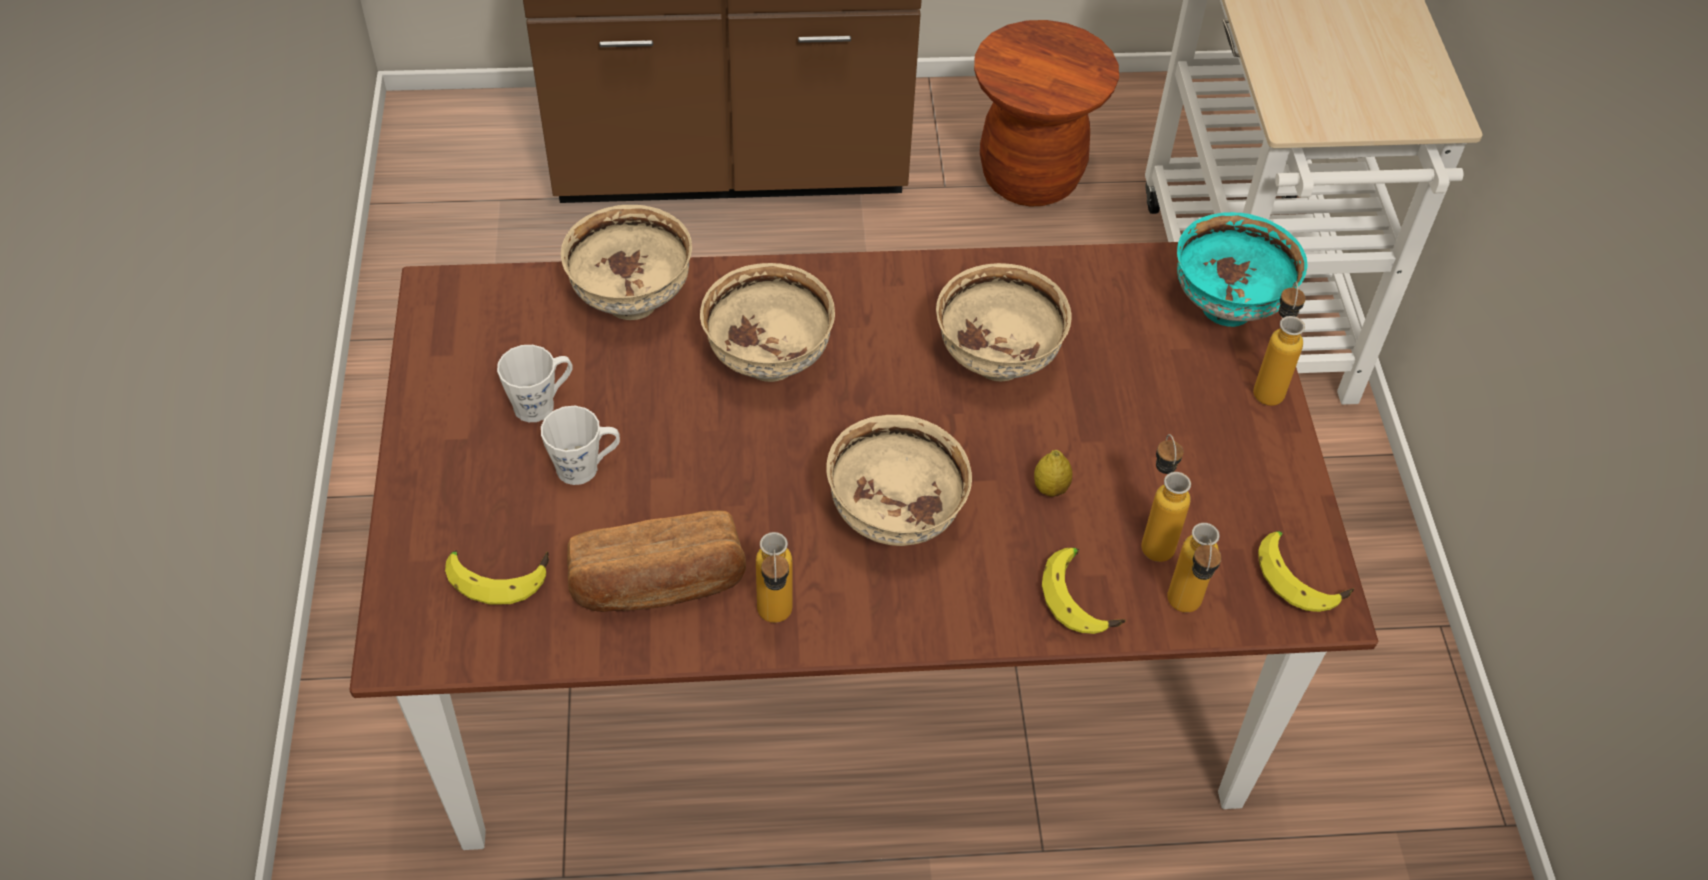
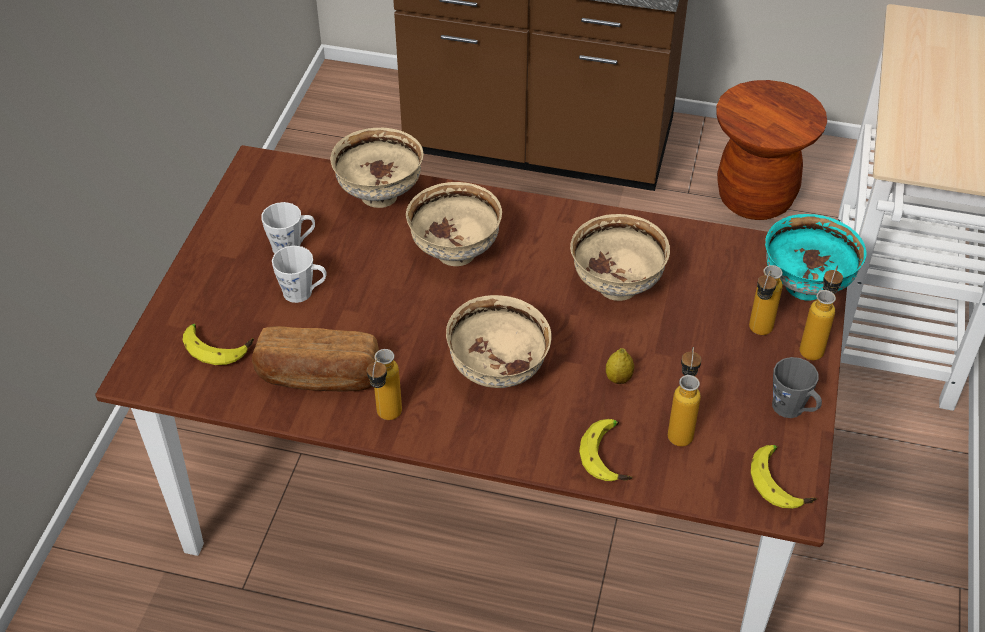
camera: 20 degrees right, 5 degrees down
bottle [1167,523,1222,613] -> bottle moved to [749,265,783,335]
none -> grey mug [772,357,822,418]

